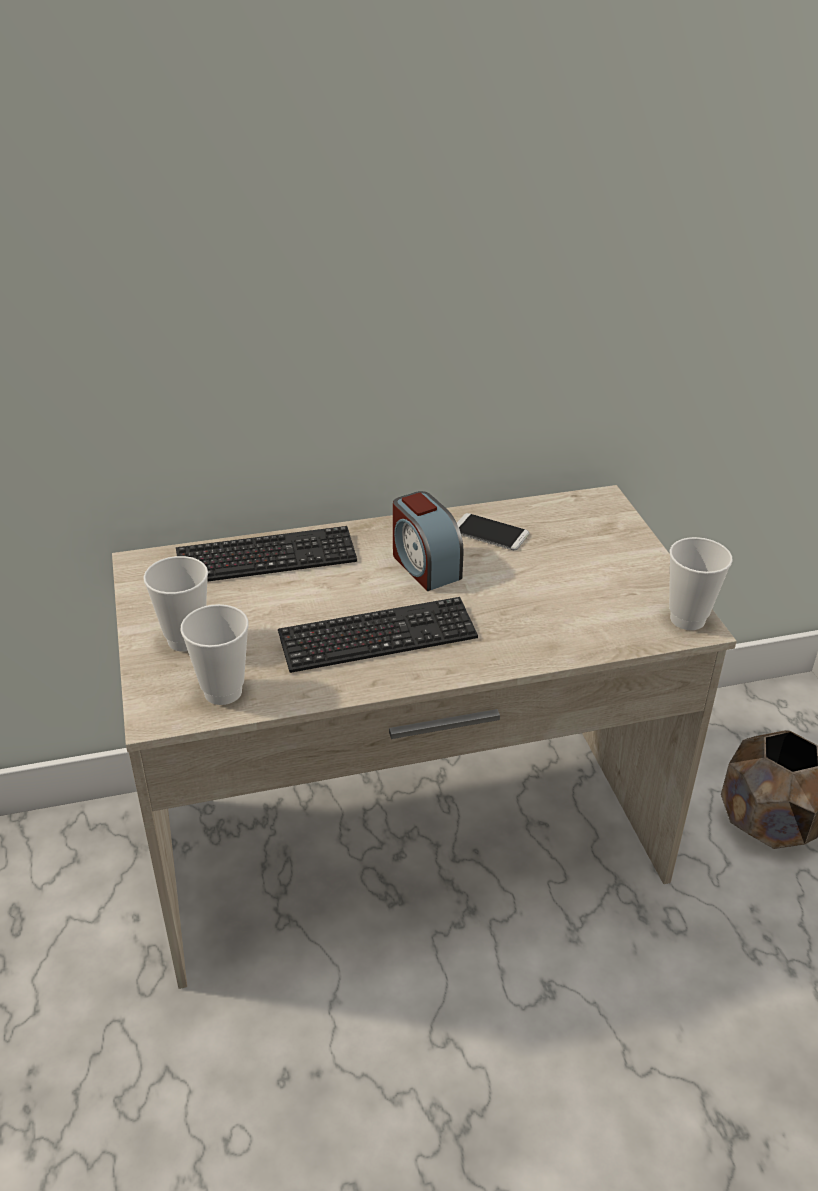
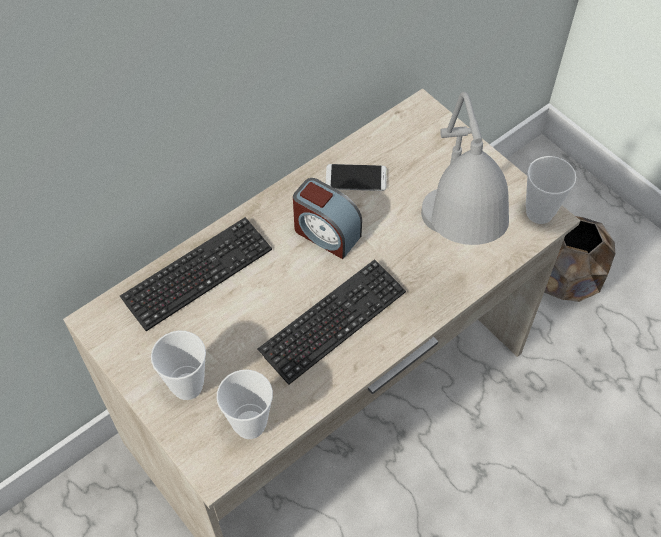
camera: 25 degrees left, 20 degrees up
none -> grey table lamp [421,92,509,245]

